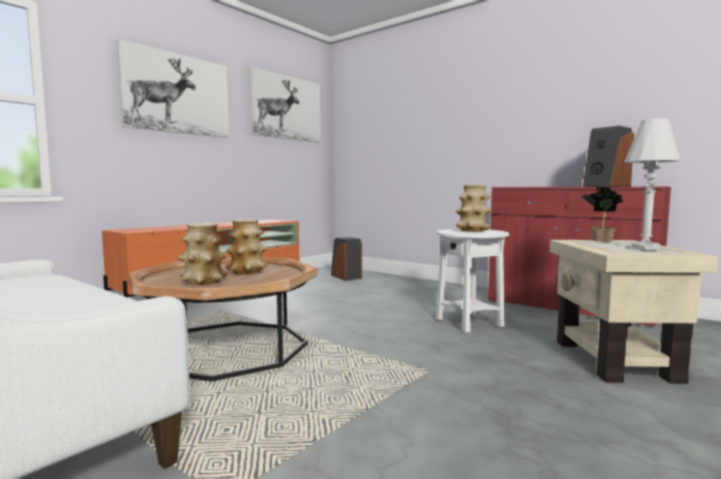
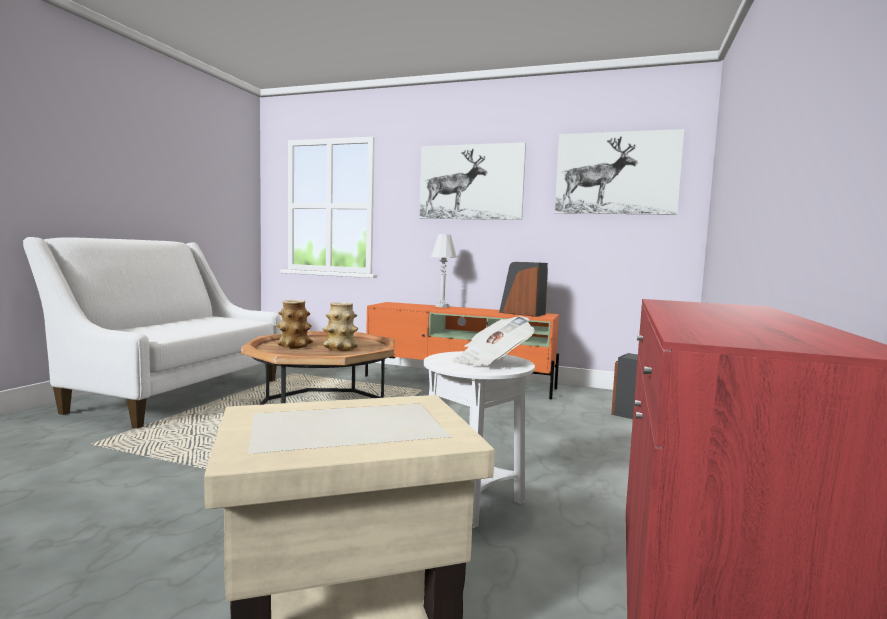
camera: 70 degrees right, 0 degrees up
vase [456,185,491,232] -> newspaper [453,316,534,365]
potted plant [580,186,623,242] -> none
speaker [583,126,634,187] -> speaker moved to [499,262,548,317]
white table lamp [624,118,681,250] -> white table lamp moved to [431,234,457,307]

